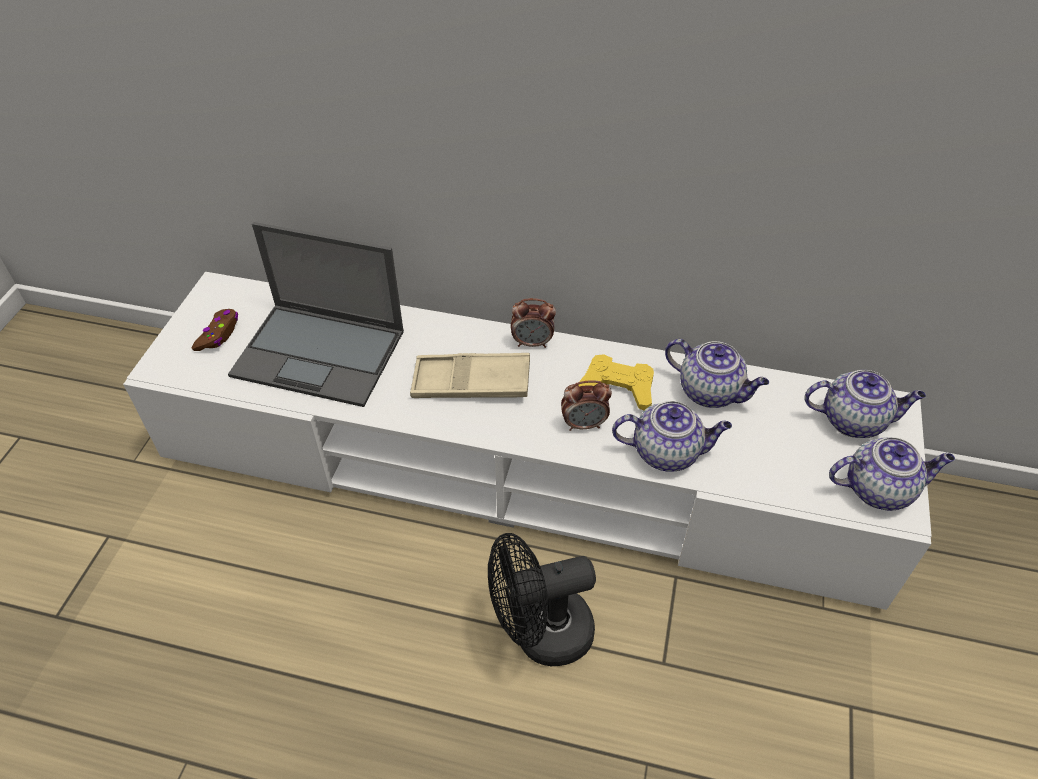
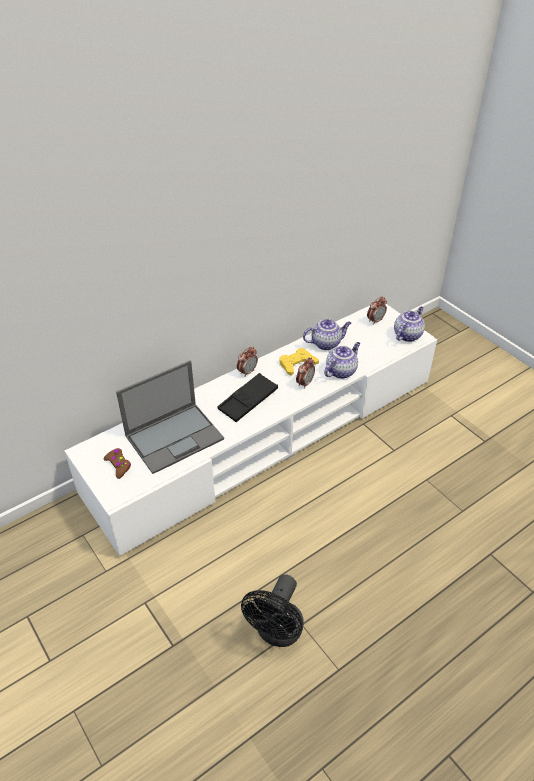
camera: 50 degrees left, 5 degrees down
beige tray [410,353,530,398] -> black tray [218,373,278,422]
black fan [488,533,596,666] -> black fan moved to [241,574,304,647]
teapot [804,370,926,438] -> alarm clock [367,297,387,325]

